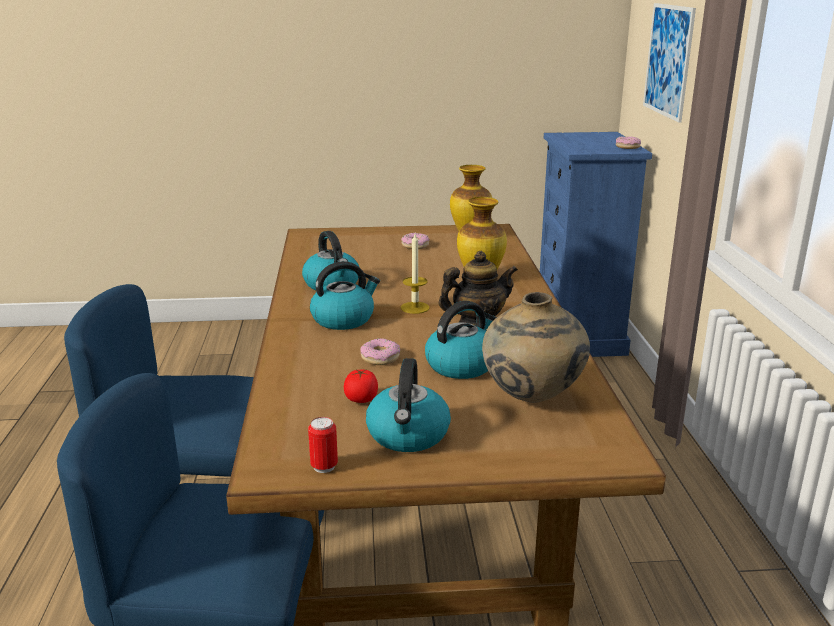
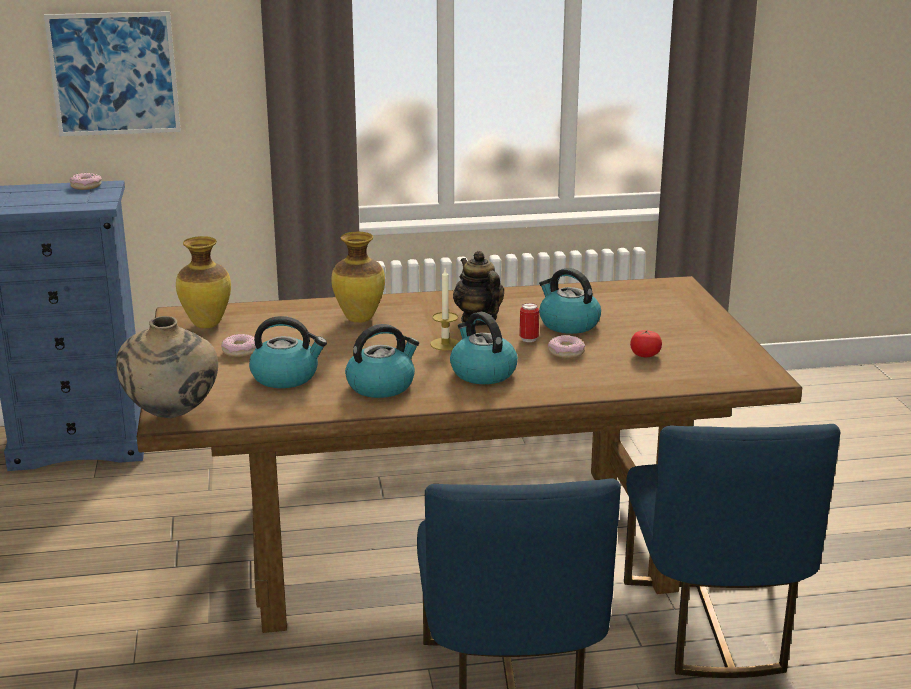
camera: 95 degrees left, 0 degrees up
can [308,417,338,473] -> can moved to [519,303,539,342]
kettle [366,358,451,452] -> kettle moved to [249,316,327,388]
beige vase [482,292,590,403] -> beige vase moved to [116,316,218,418]

